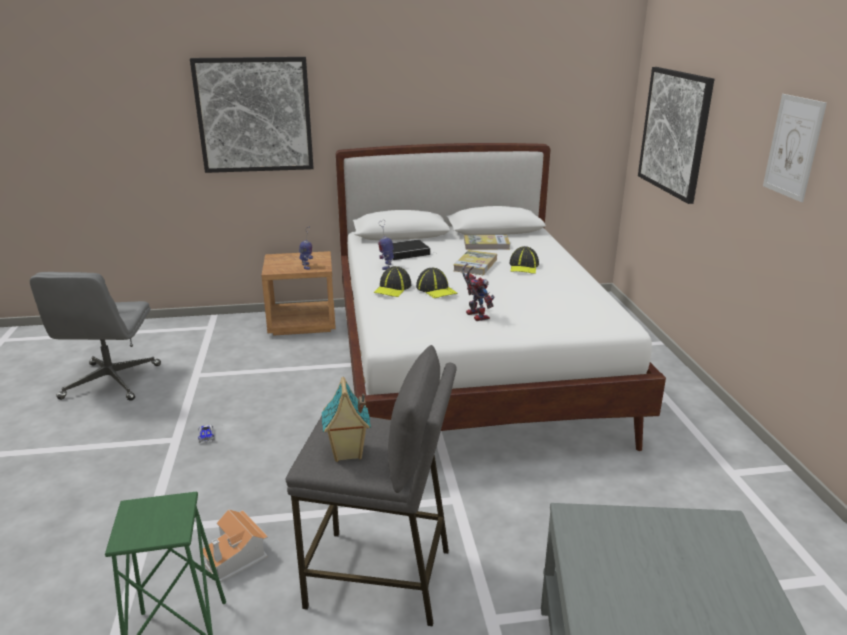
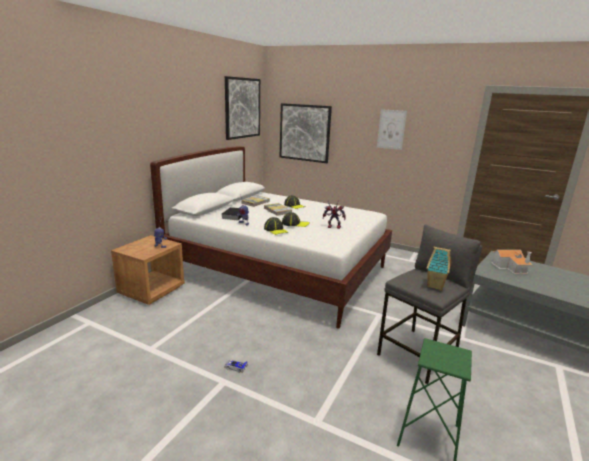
camera: 55 degrees left, 5 degrees down
grey office chair [30,272,161,401] -> none
picture [190,57,314,173] -> picture moved to [225,76,260,140]
toy house [203,509,268,582] -> toy house moved to [491,250,533,274]

